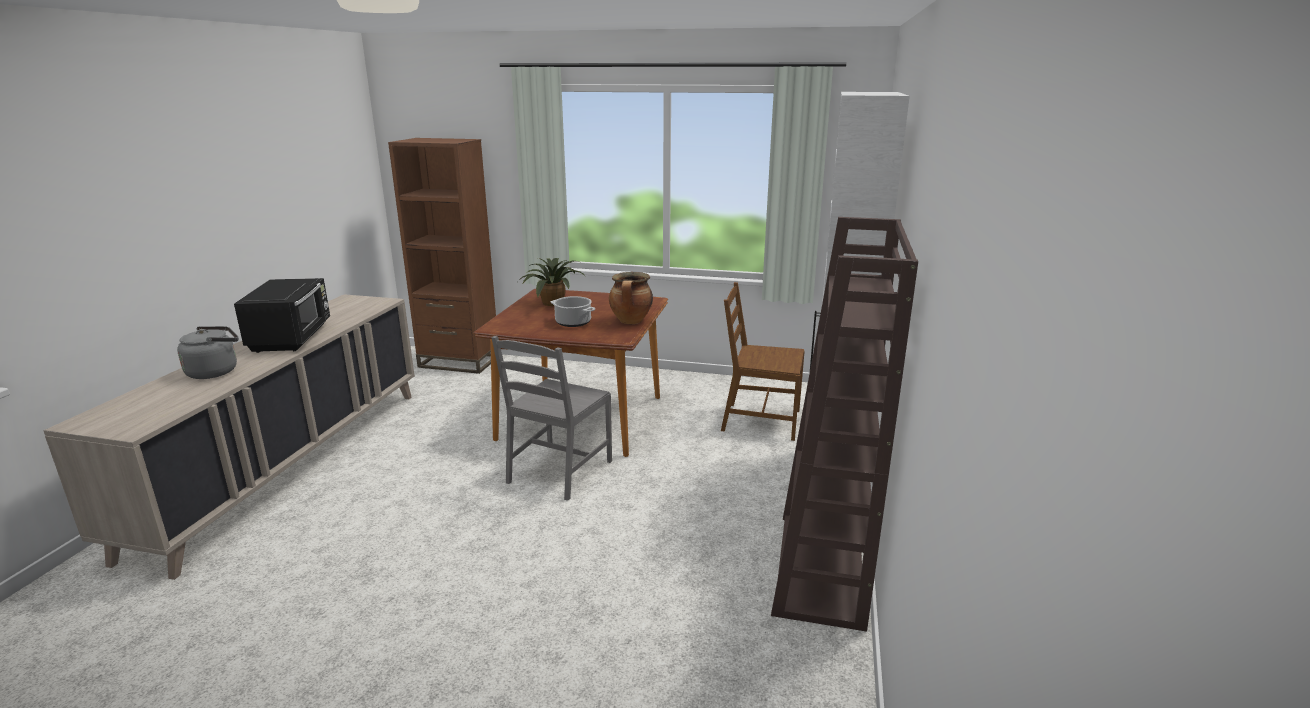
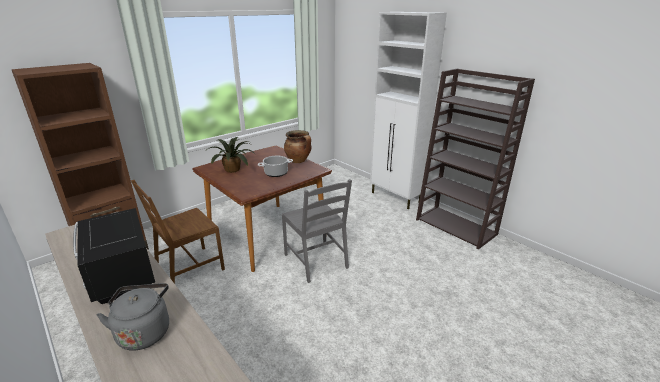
camera: 55 degrees left, 5 degrees up
black microwave [234,278,330,353] -> black microwave turned 150 degrees counterclockwise [73,208,155,304]
brown chair [721,282,805,441] -> brown chair moved to [131,180,225,284]

